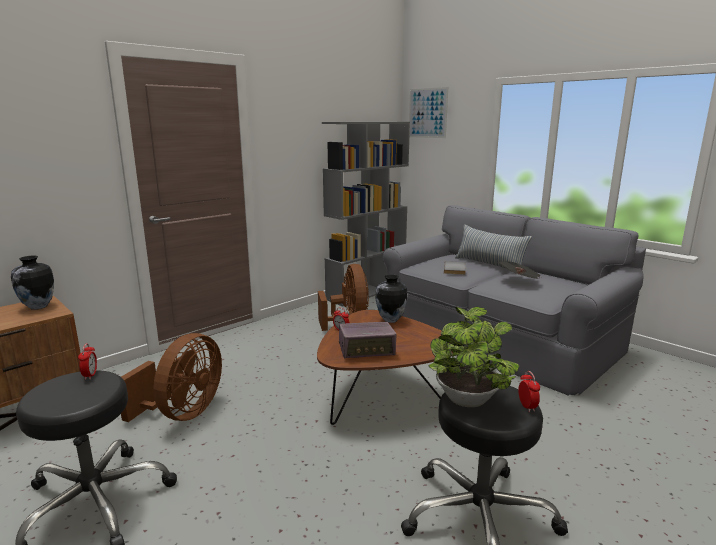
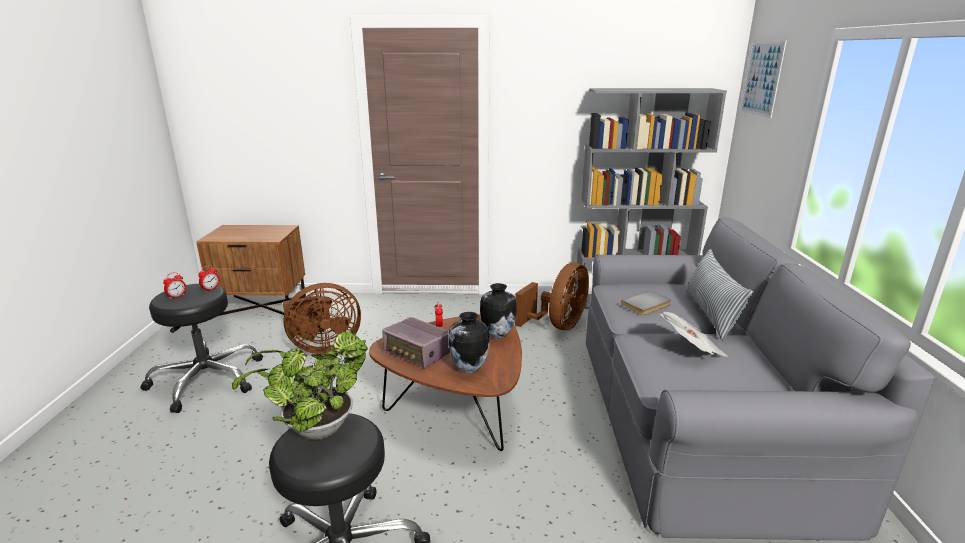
camera: 45 degrees right, 5 degrees up
vase [11,256,54,310] -> vase moved to [449,312,490,374]
alarm clock [518,371,540,412] -> alarm clock moved to [163,272,186,299]

